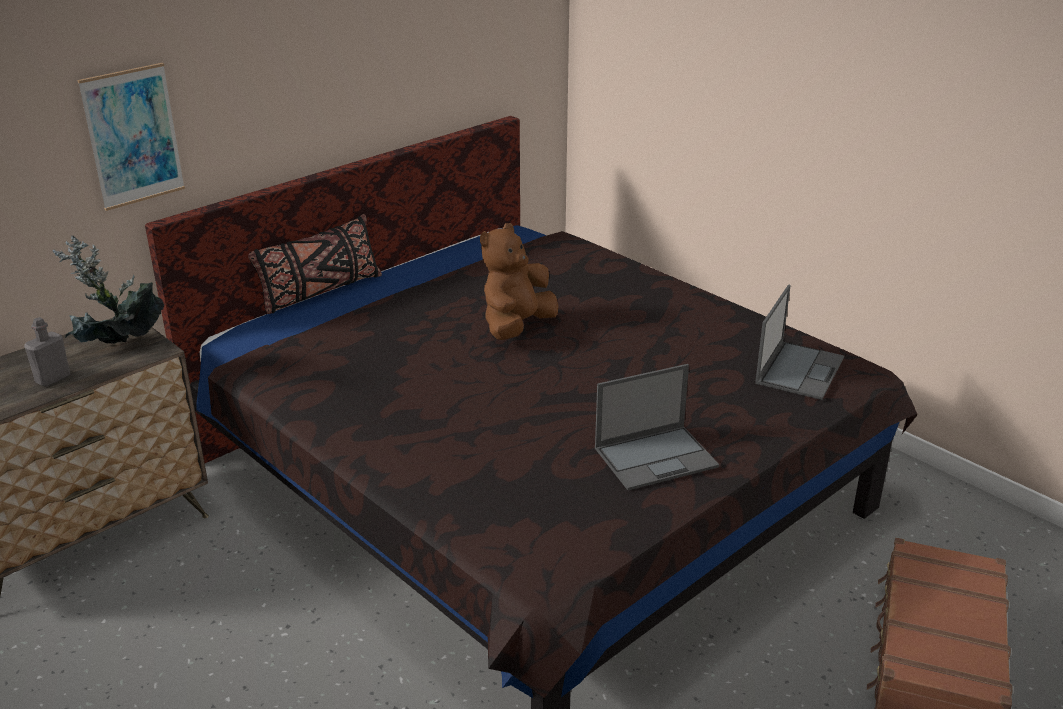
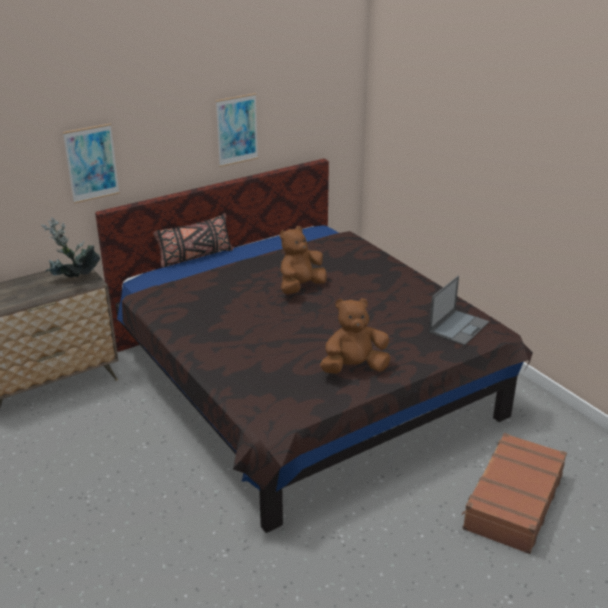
camera: 10 degrees right, 0 degrees up
grey bottle [24,317,70,387] -> none
laptop [595,364,719,490] -> brown plush toy [320,298,390,374]
none -> picture [216,93,258,167]

